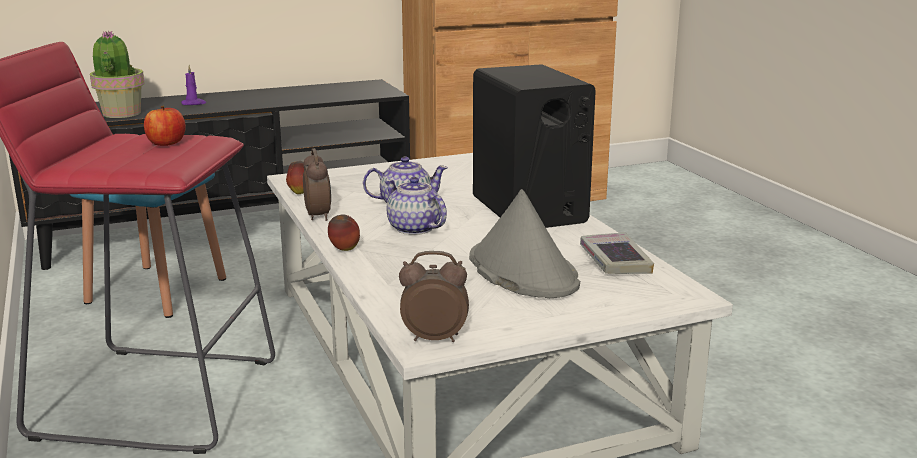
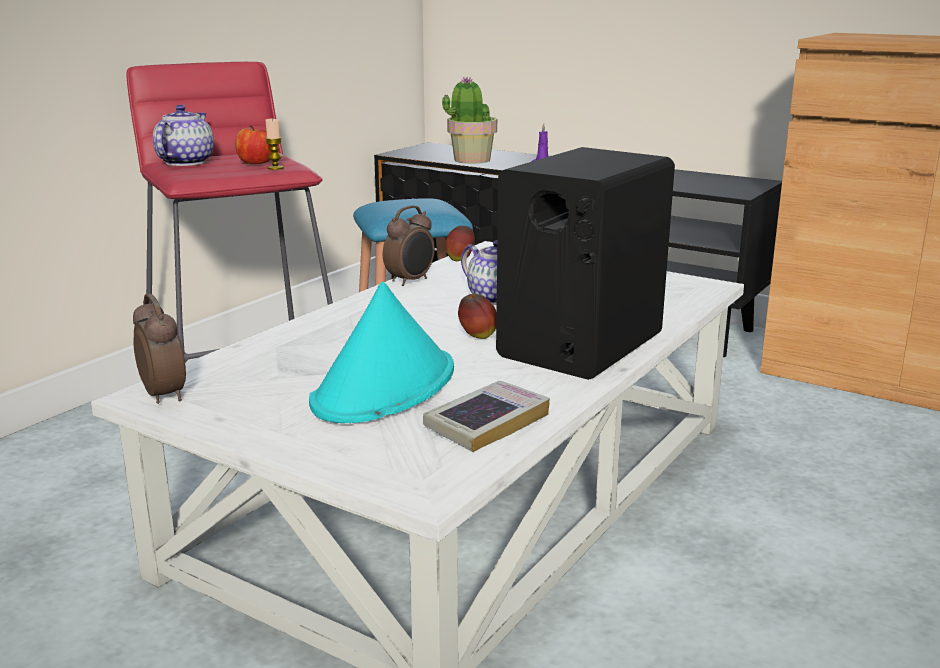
camera: 55 degrees right, 0 degrees up
apple [328,214,360,251] -> apple moved to [458,294,496,339]
teapot [385,177,447,235] -> teapot moved to [153,105,214,166]
grey hat [469,189,580,298] -> turquoise hat [309,282,454,423]
none -> candle [265,119,284,170]

